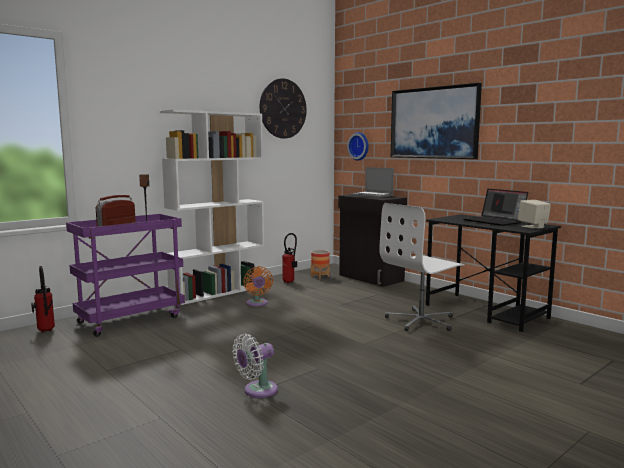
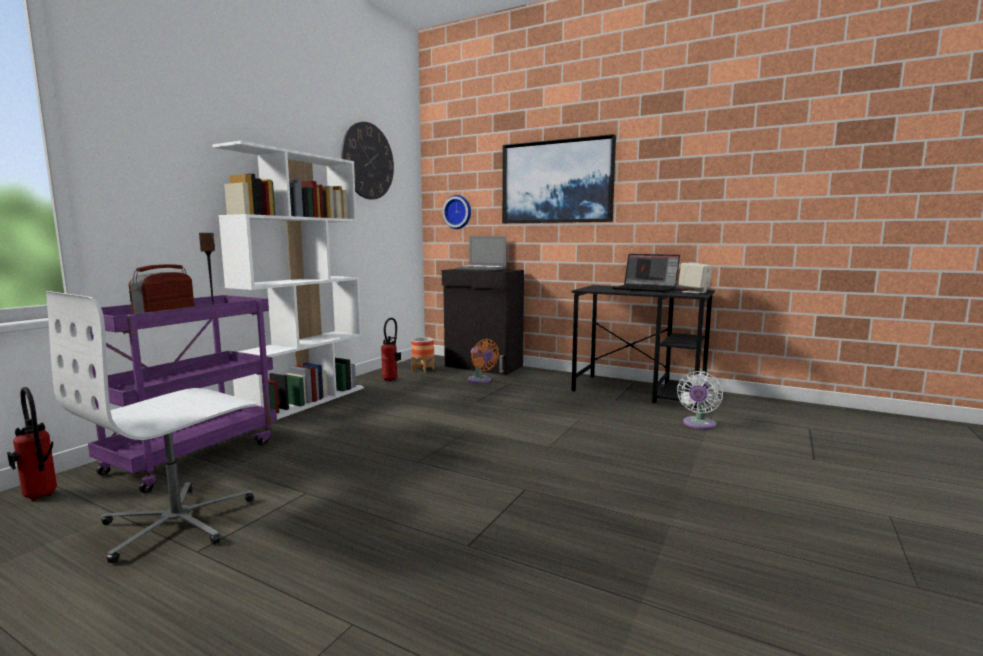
camera: 20 degrees left, 0 degrees up
white fan [232,334,278,398] -> white fan moved to [677,371,723,429]
orange fan [243,266,273,307] -> orange fan moved to [468,339,499,384]
white office chair [379,203,465,331] -> white office chair moved to [45,291,256,563]

